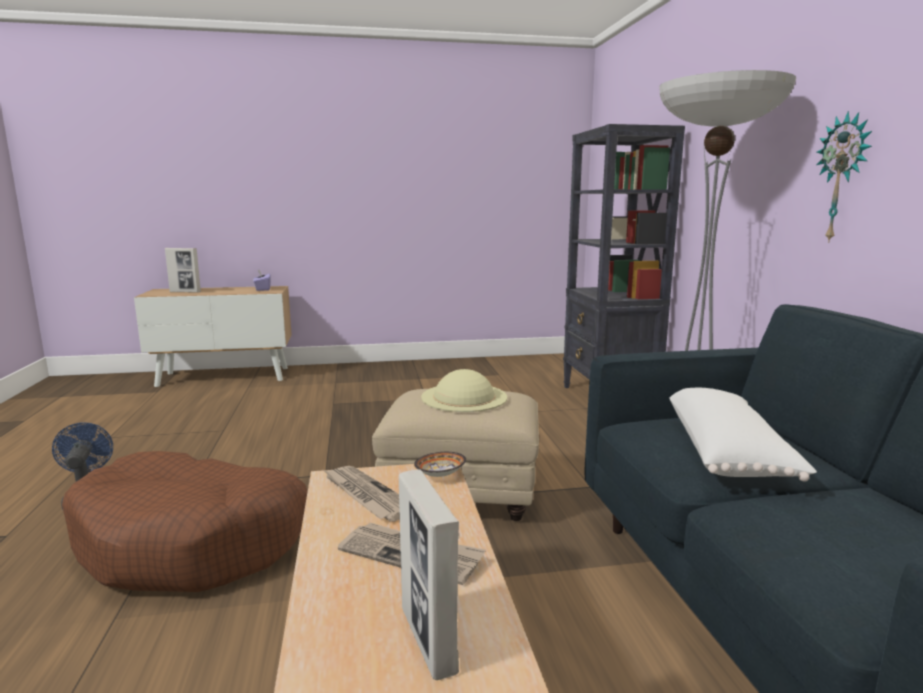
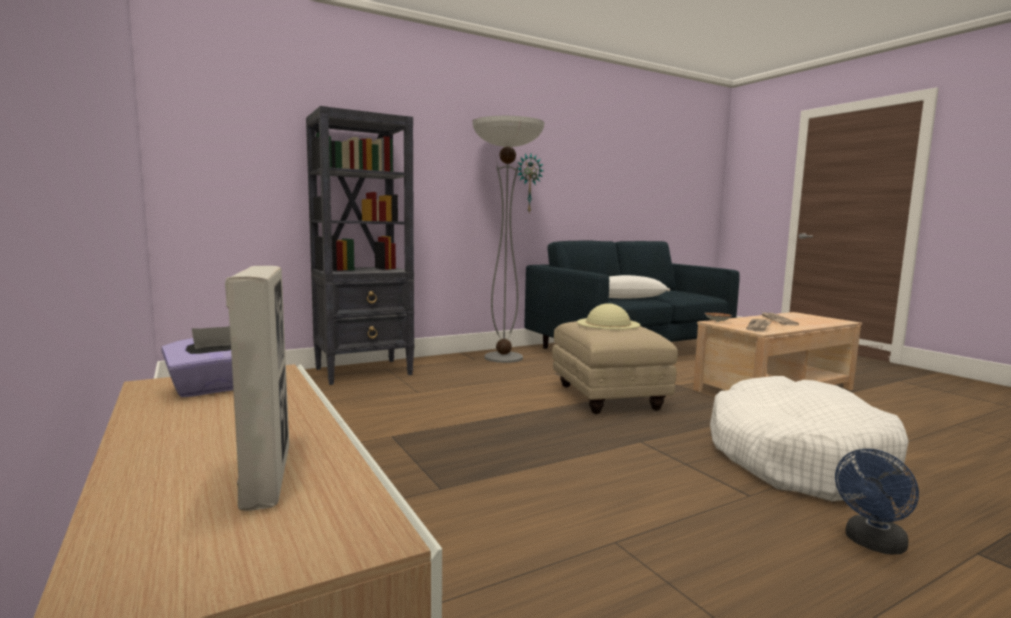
camera: 110 degrees left, 5 degrees down
brown dog bed [62,451,308,592] -> white dog bed [710,376,909,501]
picture frame [399,469,459,680] -> none

